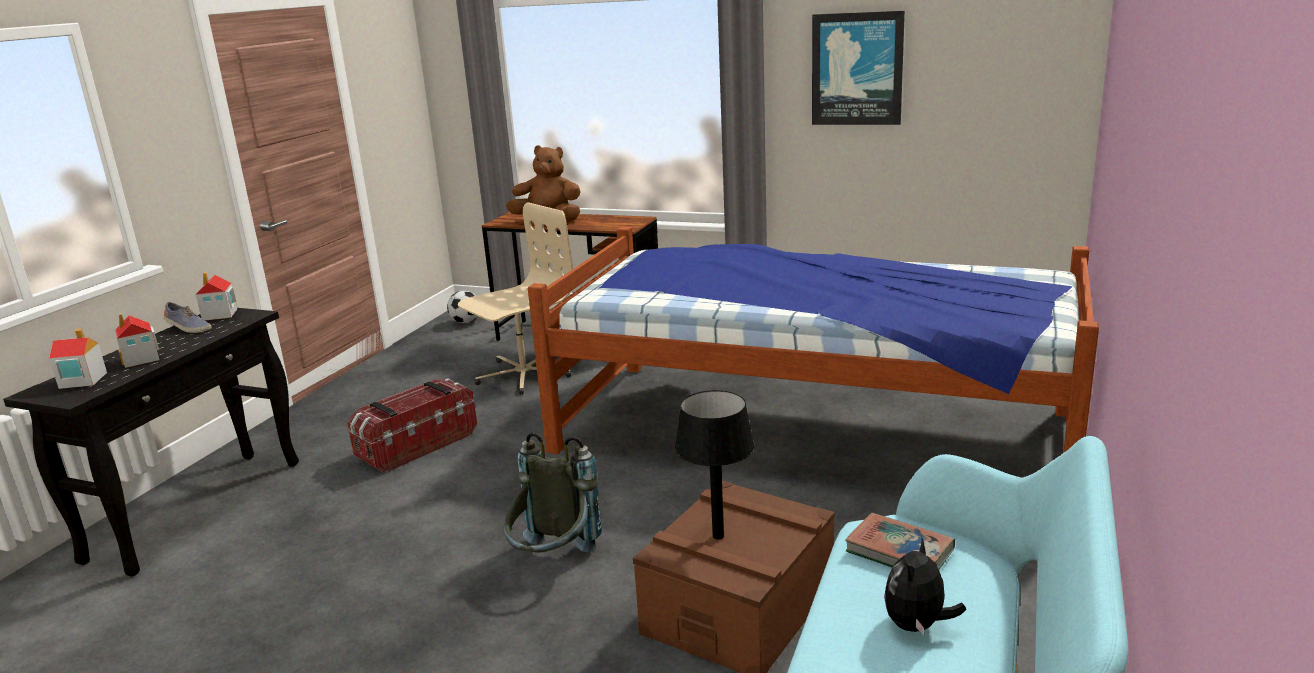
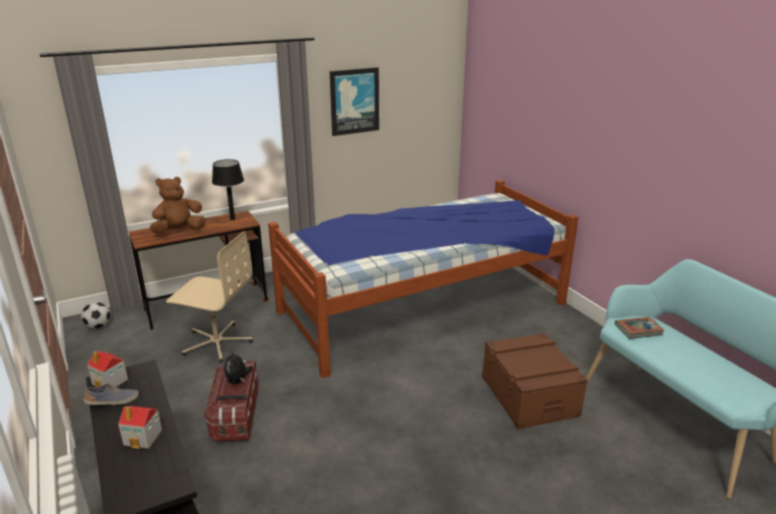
camera: 50 degrees left, 5 degrees up
toy house [49,329,107,389] -> none
beige office chair [458,202,573,395] -> beige office chair turned 105 degrees clockwise [166,231,253,363]
grey backpack [504,432,602,553] -> none
black table lamp [675,390,755,540] -> black table lamp moved to [212,159,244,220]
plush toy [884,538,966,635] -> plush toy moved to [224,350,252,384]

